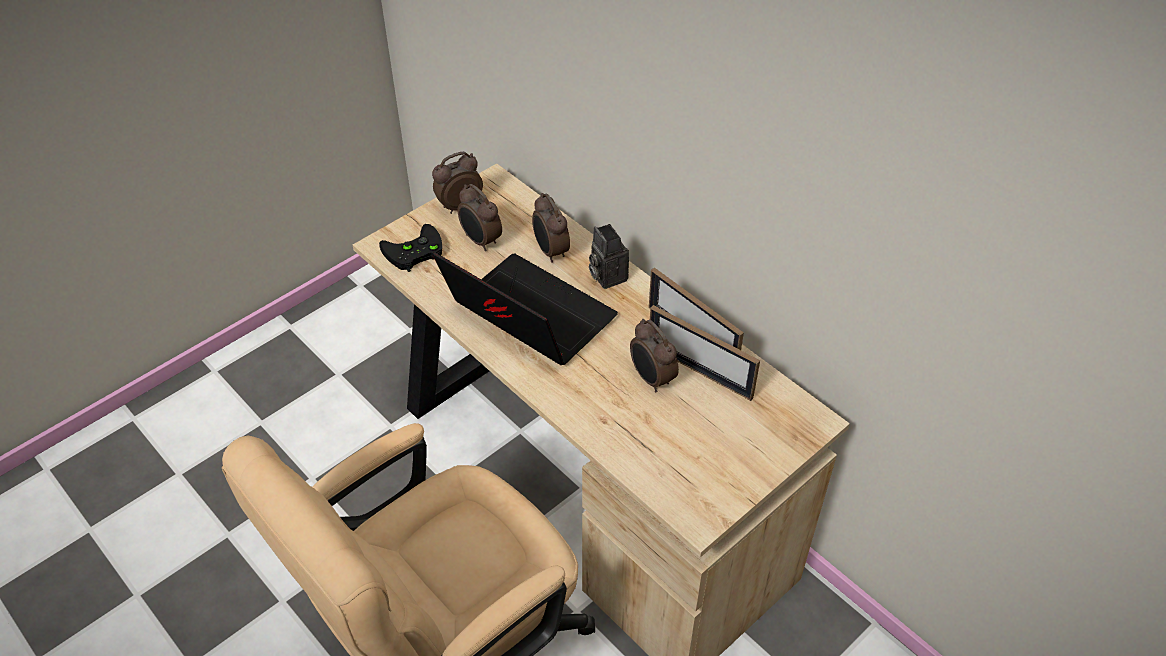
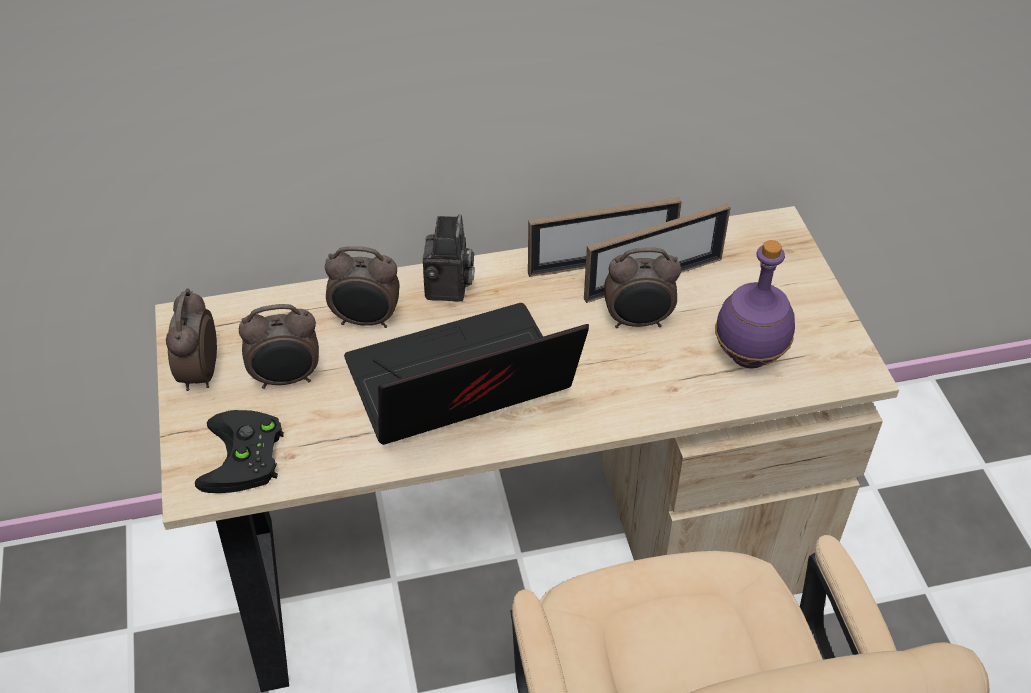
camera: 60 degrees left, 0 degrees up
camera [589,224,629,289] -> camera turned 90 degrees counterclockwise [423,214,474,301]
none -> purple bottle [715,240,795,369]

